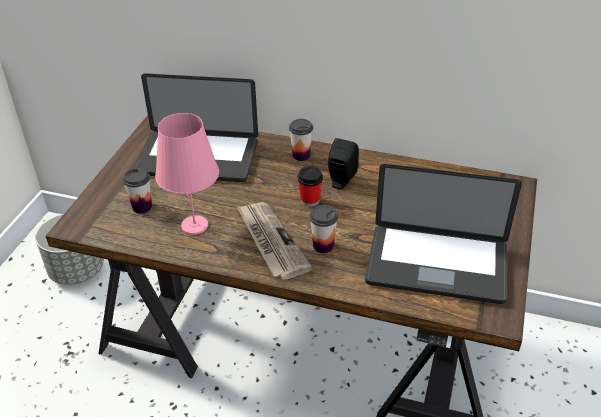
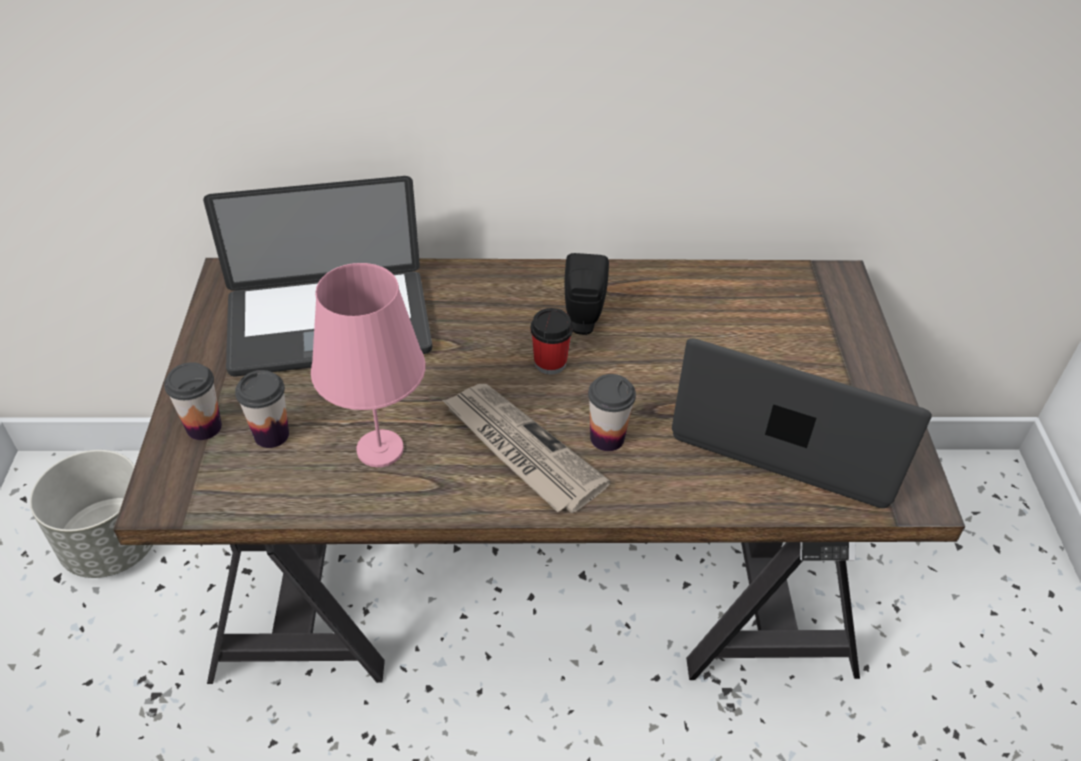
camera: 20 degrees left, 5 degrees up
cup [289,119,313,161] -> cup moved to [164,362,222,440]
laptop [365,164,522,304] -> laptop turned 150 degrees counterclockwise [672,338,932,508]

